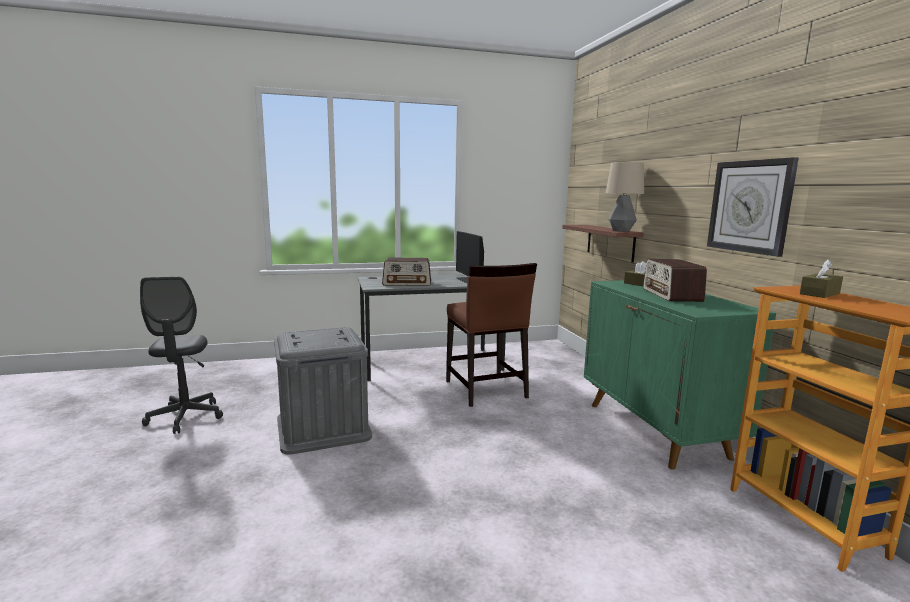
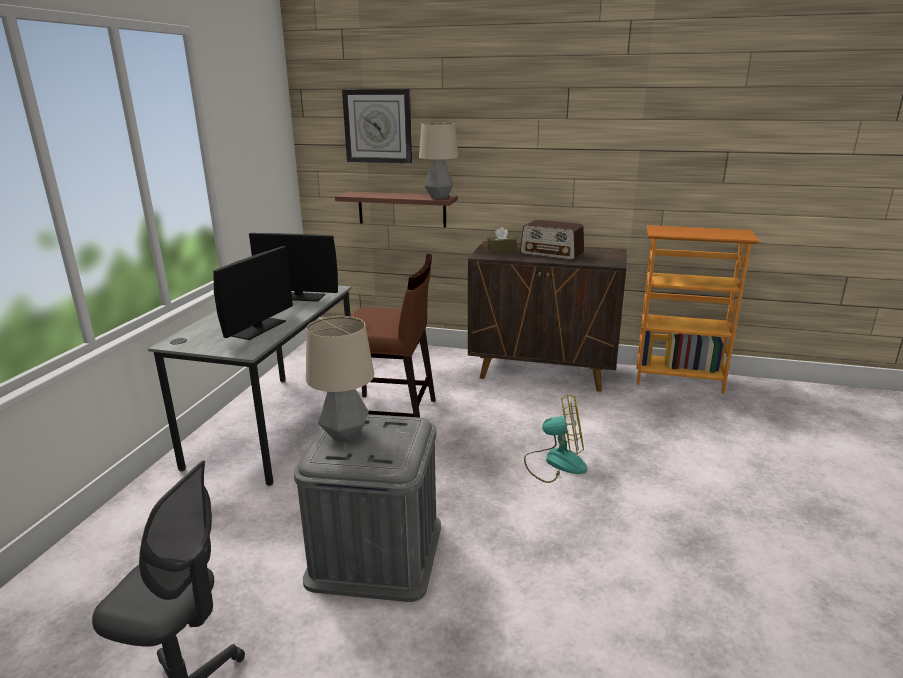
camera: 60 degrees left, 10 degrees up
radio [382,257,431,286] -> monitor [213,246,293,340]
green cabinet [584,280,776,470] -> brown cabinet [468,241,627,392]
wall clock [707,157,798,257] -> wall clock moved to [342,89,412,163]
brown tissue box [800,259,843,298] -> none
none -> table lamp [306,316,374,442]
none -> fan [524,393,587,483]

